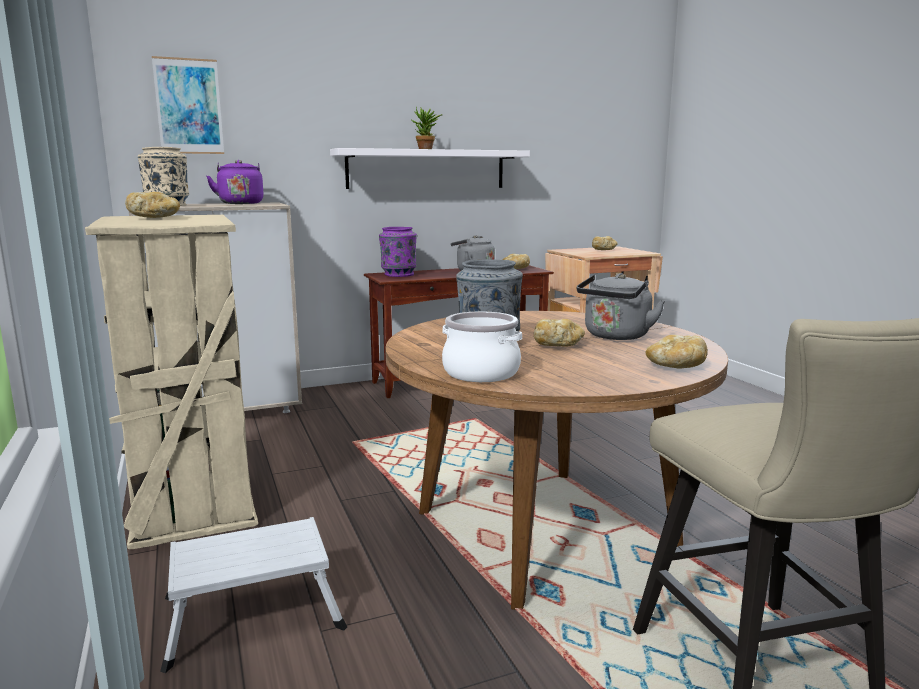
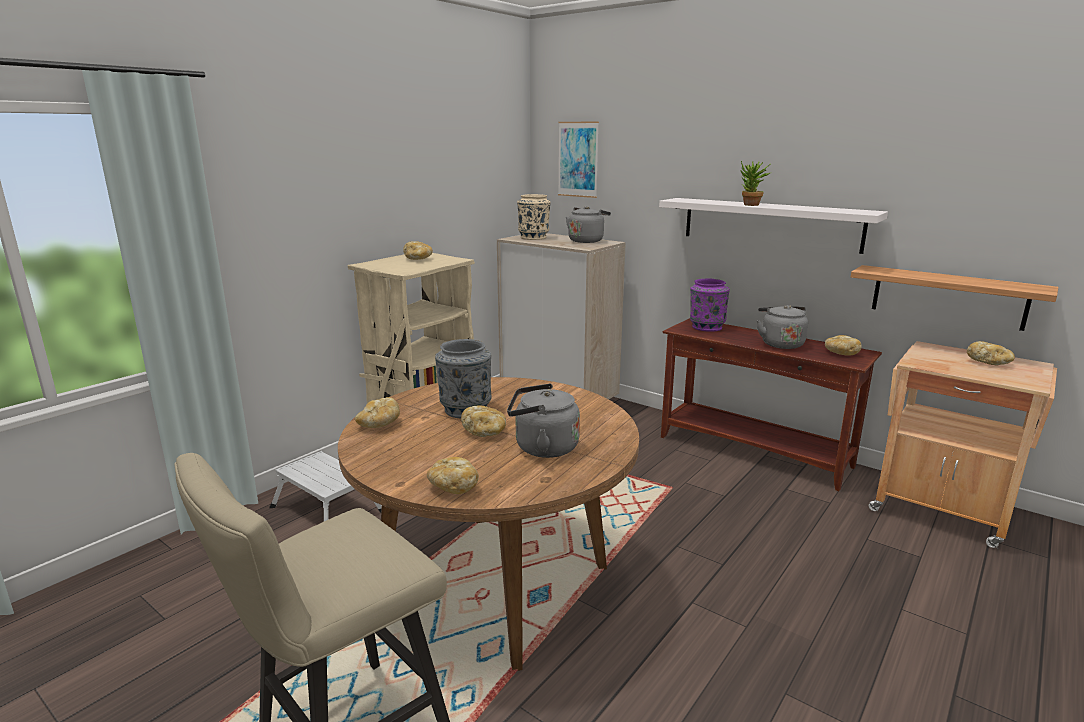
camera: 60 degrees right, 5 degrees up
purple kettle [206,160,264,204] -> grey kettle [566,206,611,243]
cooking pot [442,312,522,382] -> bread [355,397,400,428]
none -> shelf [851,265,1058,331]

